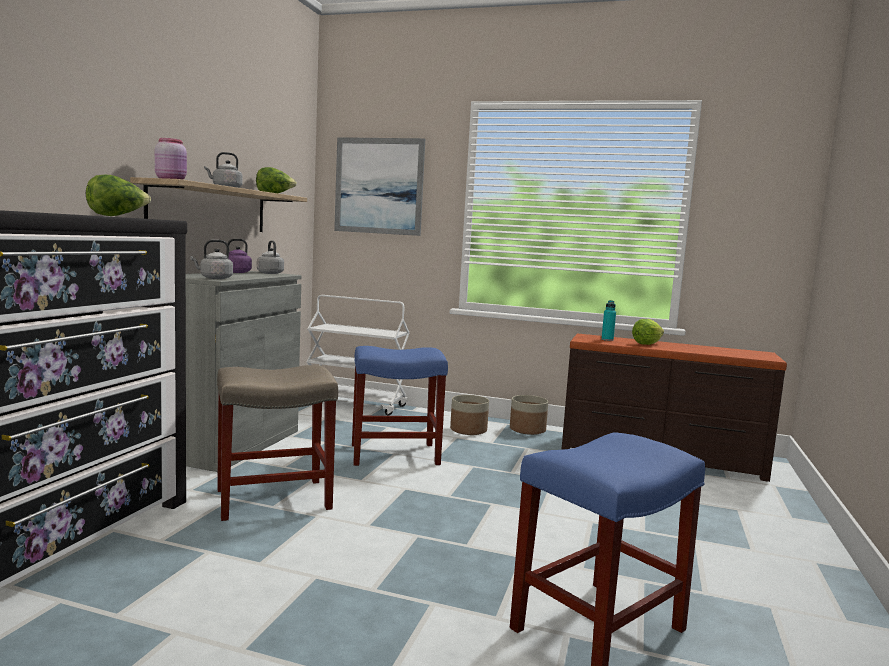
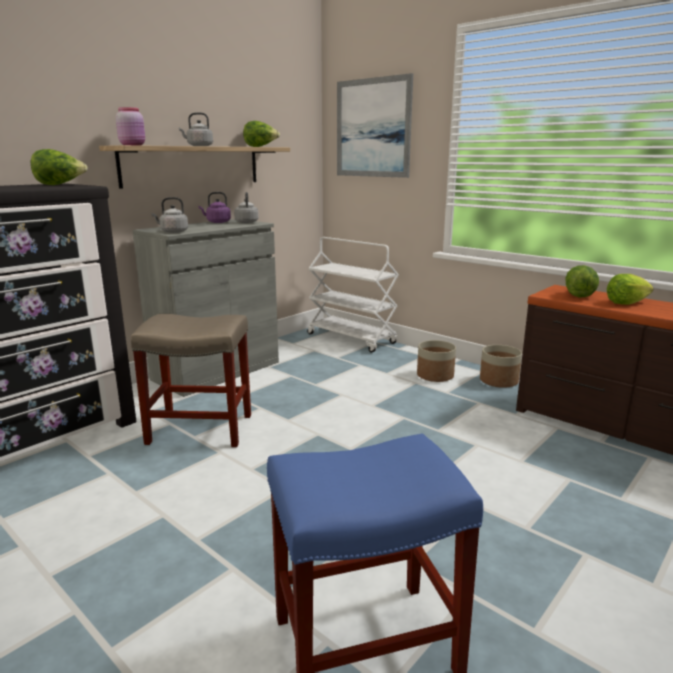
camera: 25 degrees right, 10 degrees up
blue stool [352,346,448,466] -> none
turquoise bottle [602,300,616,341] -> lettuce [565,265,599,297]

